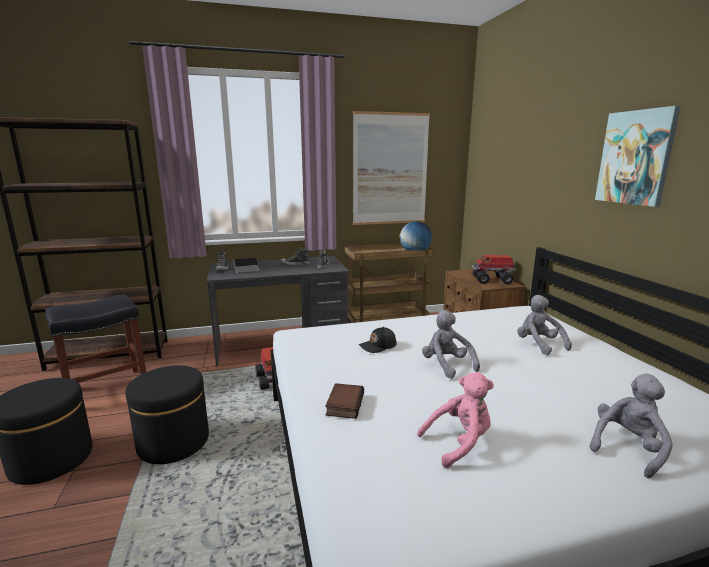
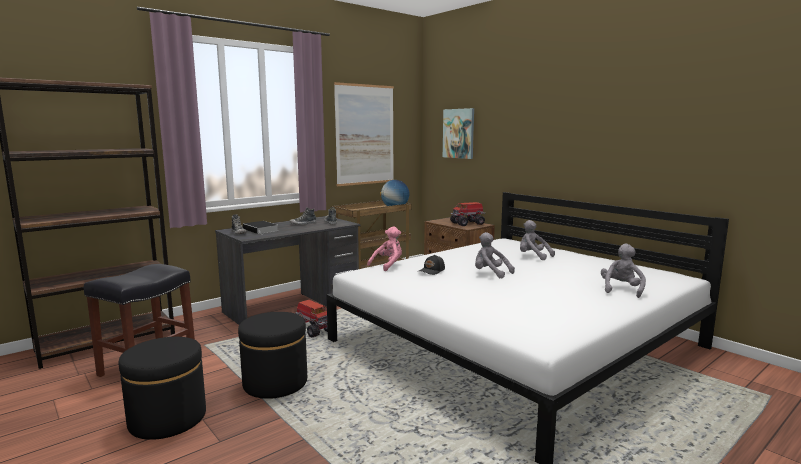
camera: 25 degrees left, 5 degrees down
book [325,383,364,419] -> none
pink plush toy [417,372,494,468] -> pink plush toy moved to [367,226,402,271]
picture [595,106,681,207] -> picture moved to [443,108,474,159]

